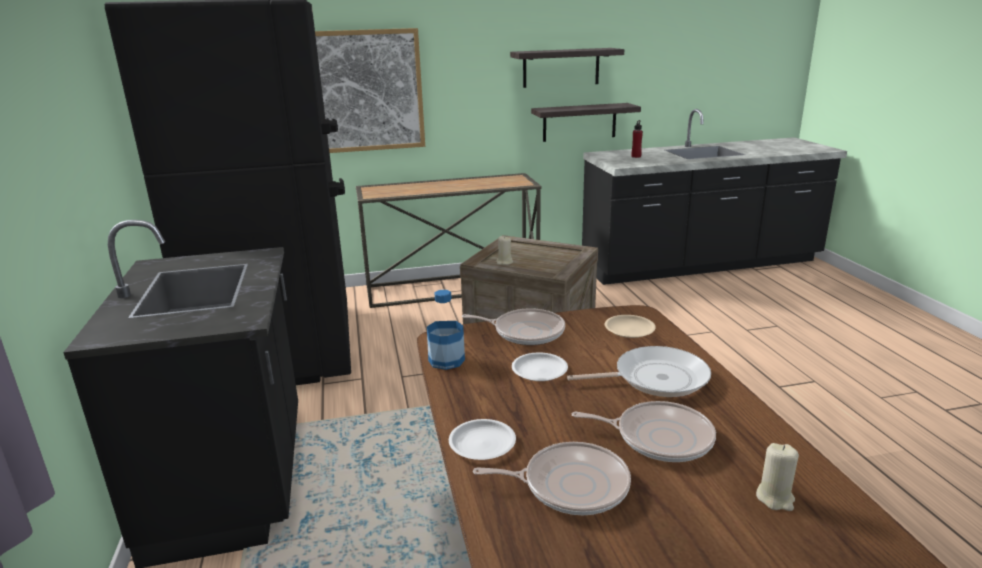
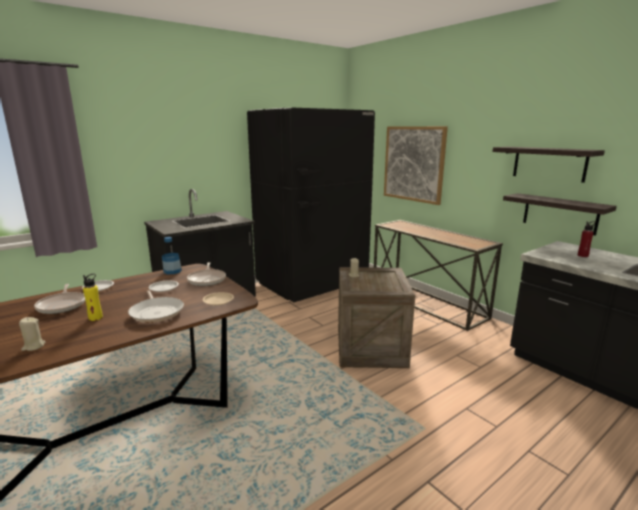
camera: 65 degrees right, 5 degrees down
frying pan [572,401,716,462] -> yellow bottle [83,274,103,321]

